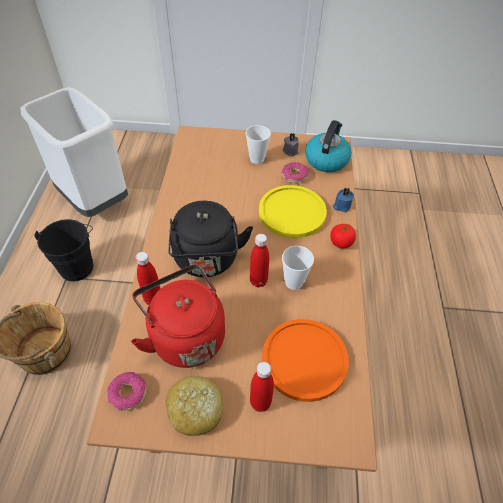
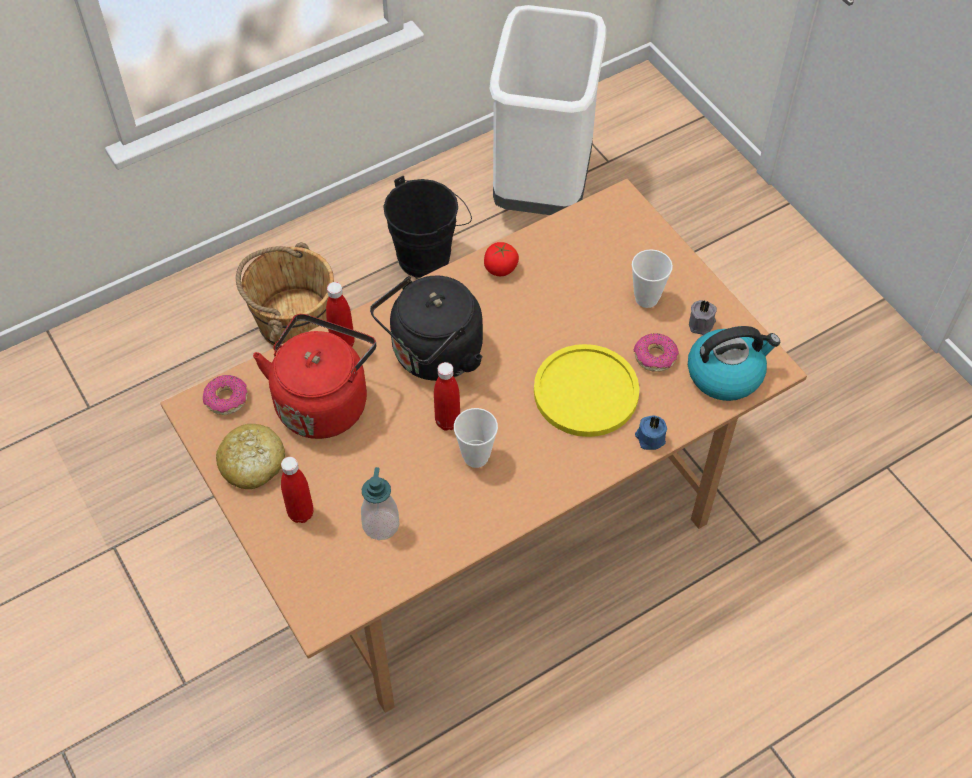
camera: 55 degrees right, 5 degrees up
orange plate [262,319,349,402] -> soap dispenser [361,467,400,540]
tomato [330,224,356,249] -> tomato moved to [484,242,519,276]

